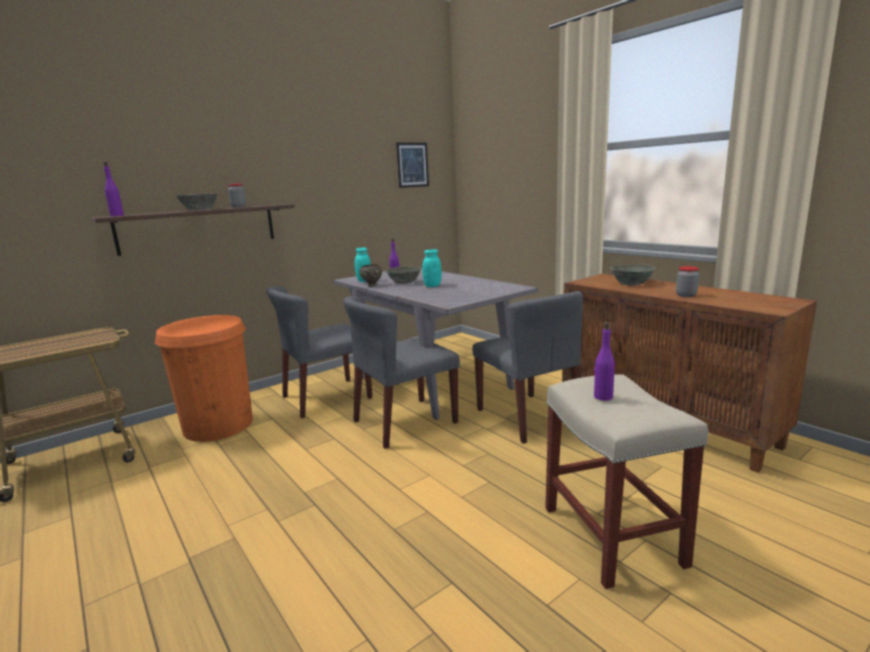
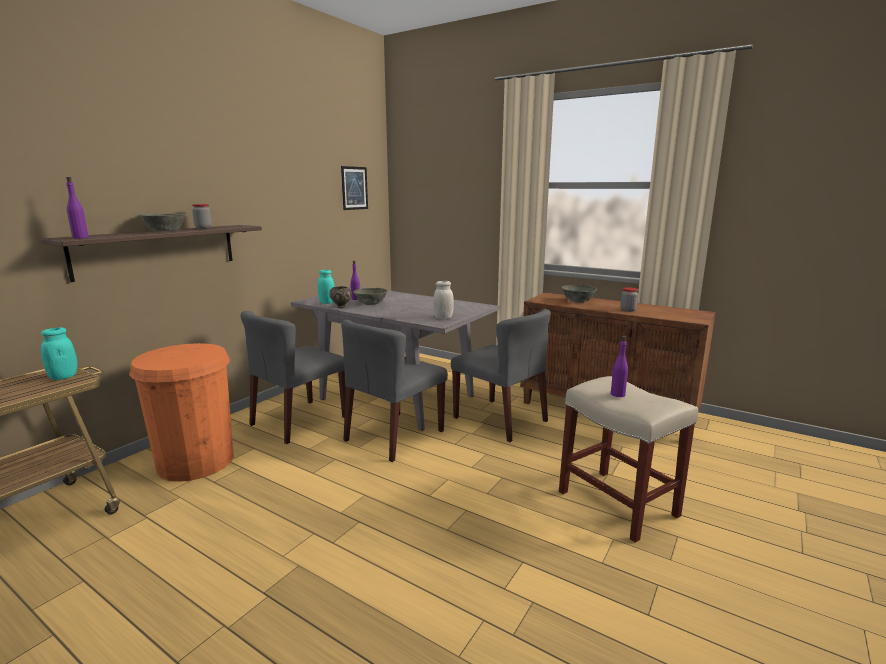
camera: 20 degrees left, 0 degrees up
turquoise jar [422,249,442,287] -> turquoise jar moved to [41,327,77,380]
none -> white jar [433,281,454,319]

